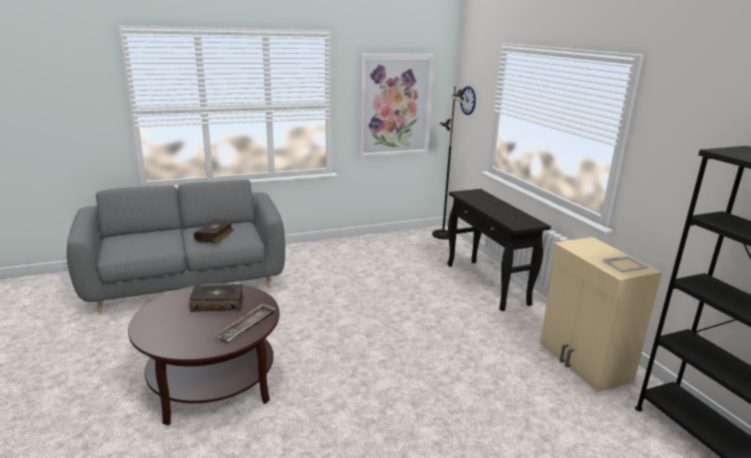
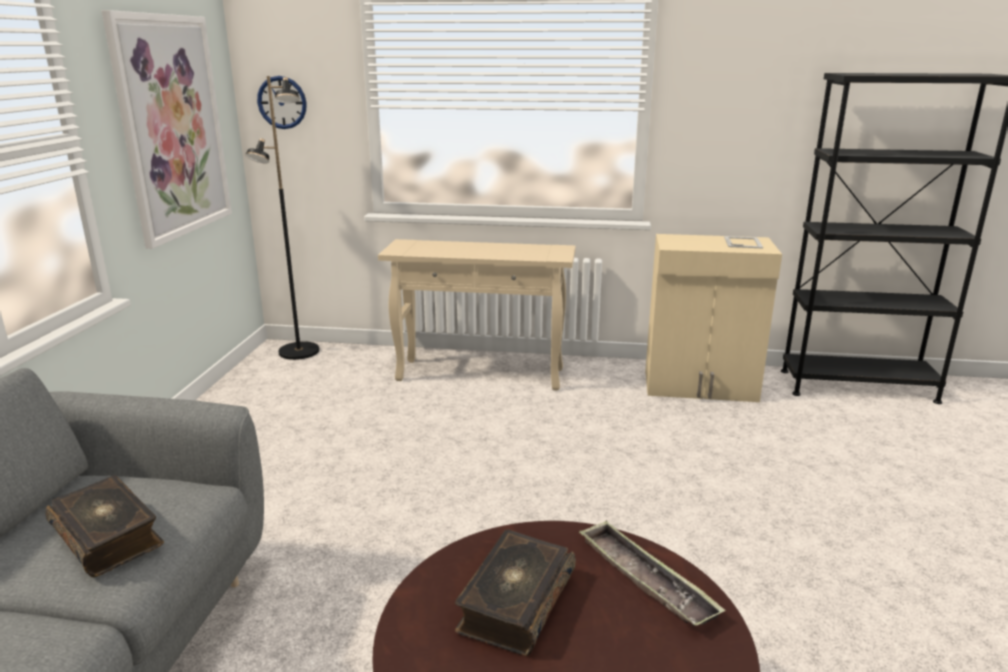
camera: 60 degrees left, 0 degrees up
black console table [447,189,551,311] -> beige console table [378,239,576,390]

